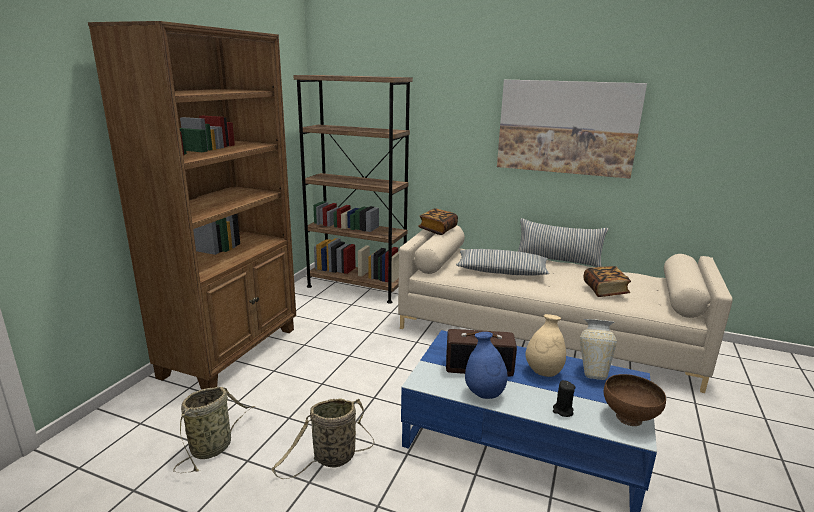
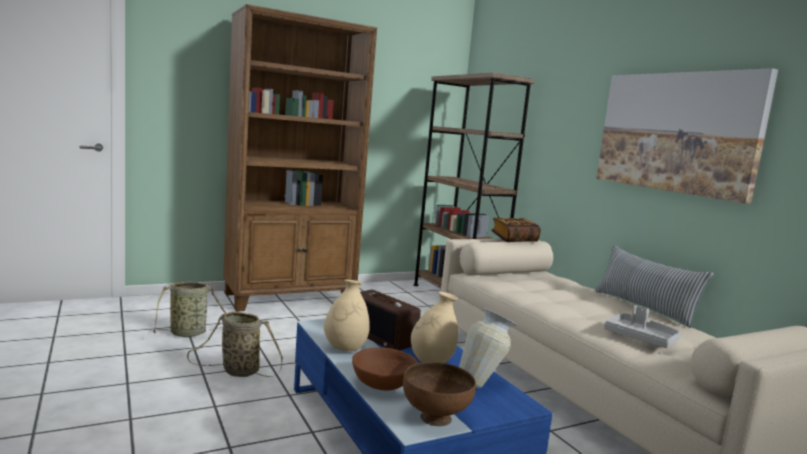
camera: 40 degrees right, 10 degrees down
pillow [456,249,549,275] -> none
blue vase [465,332,507,399] -> beige vase [324,279,370,351]
black candle [553,380,575,417] -> brown bowl [352,347,418,390]
book [584,266,631,297] -> grey tray [604,305,681,348]

